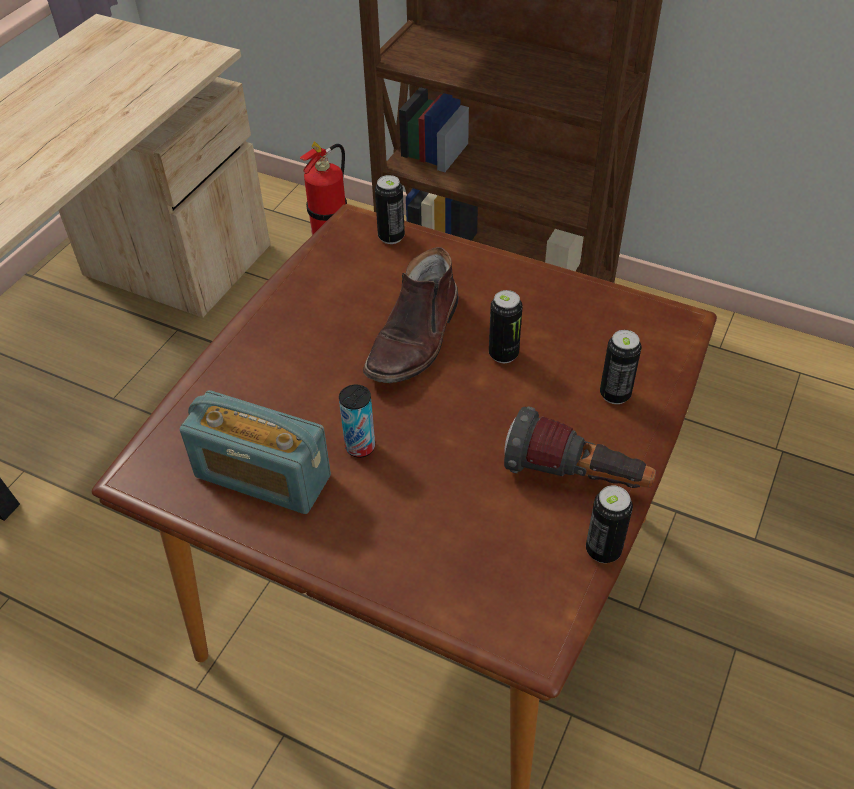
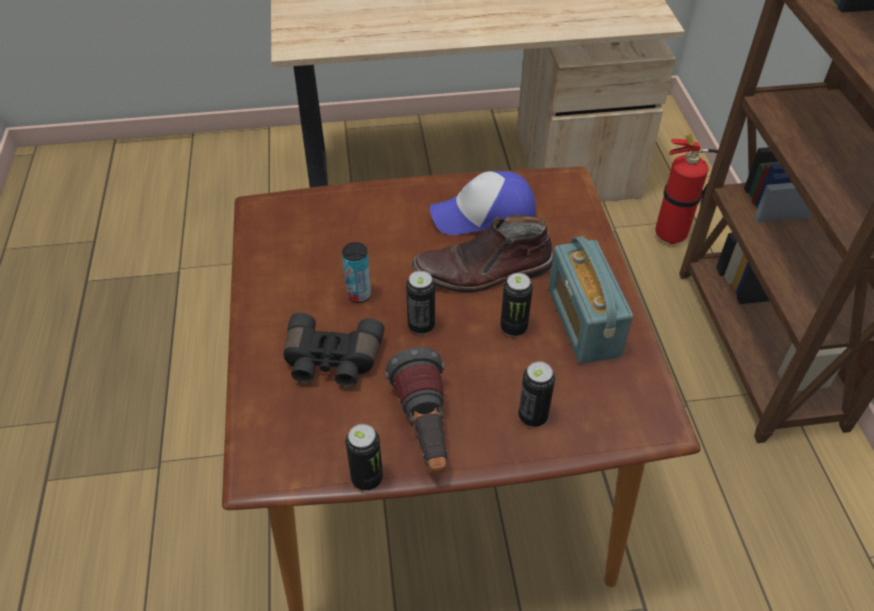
camera: 55 degrees right, 0 degrees up
radio [180,390,331,514] -> radio moved to [548,236,633,364]
can [375,175,405,244] -> can moved to [406,271,435,334]
none -> black binoculars [284,313,384,387]
none -> cap [430,171,536,235]

